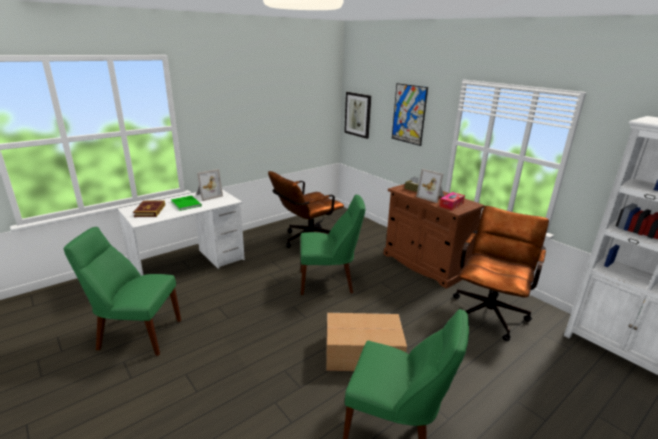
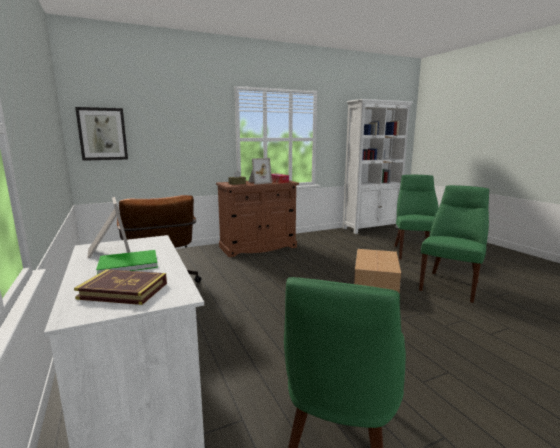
camera: 75 degrees left, 10 degrees down
green chair [300,194,365,295] -> green chair moved to [394,175,439,259]
picture [392,83,428,146] -> none
brown office chair [453,206,549,341] -> none

